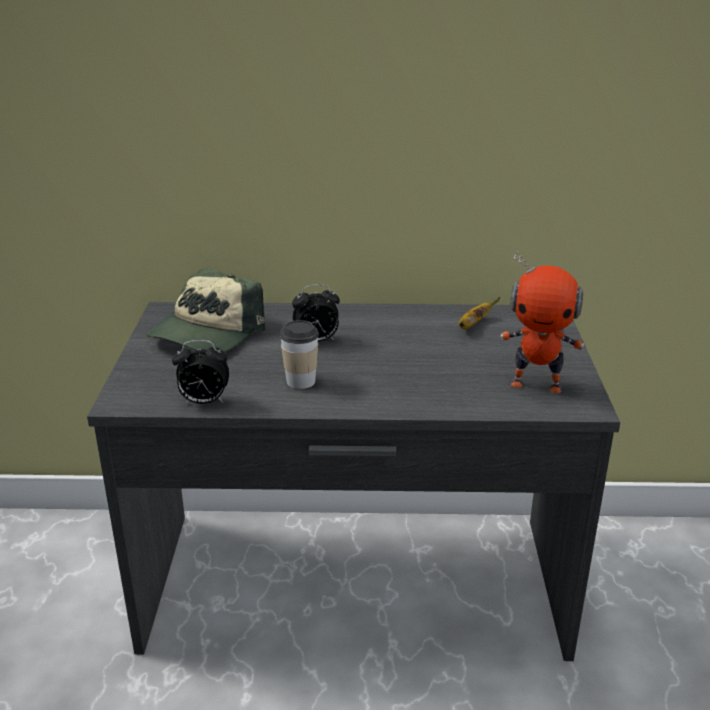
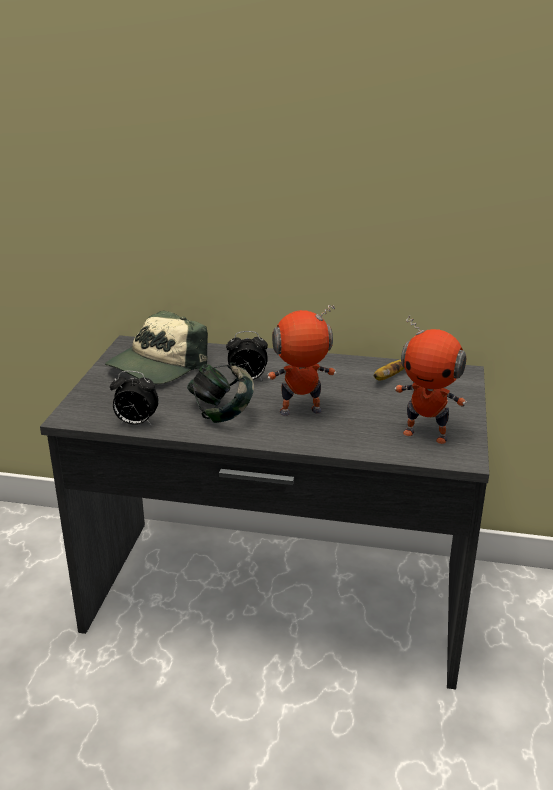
camera: 10 degrees right, 0 degrees up
cup [280,320,319,389] -> headphones [187,362,254,423]
none -> toy robot [267,305,336,416]

